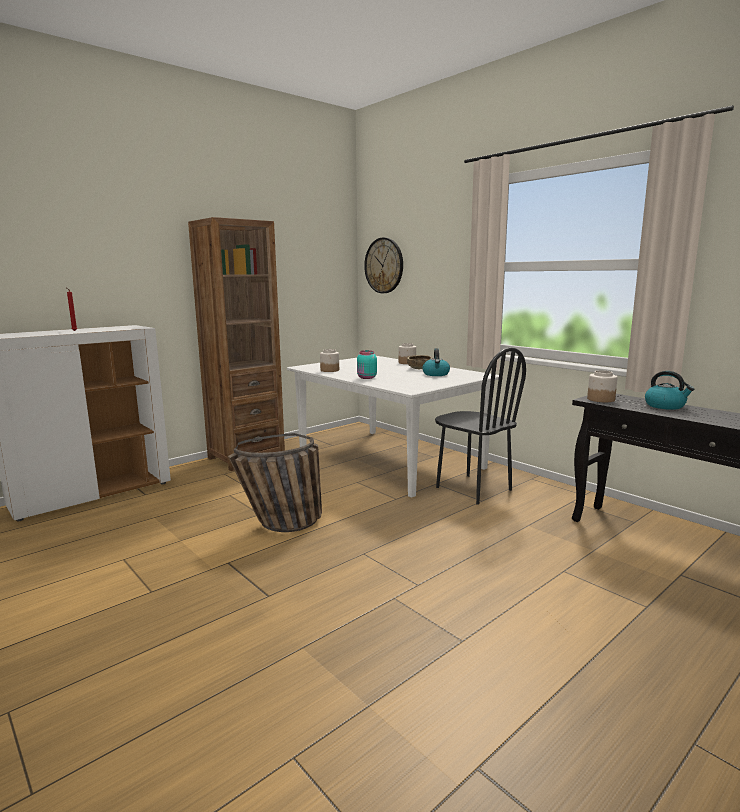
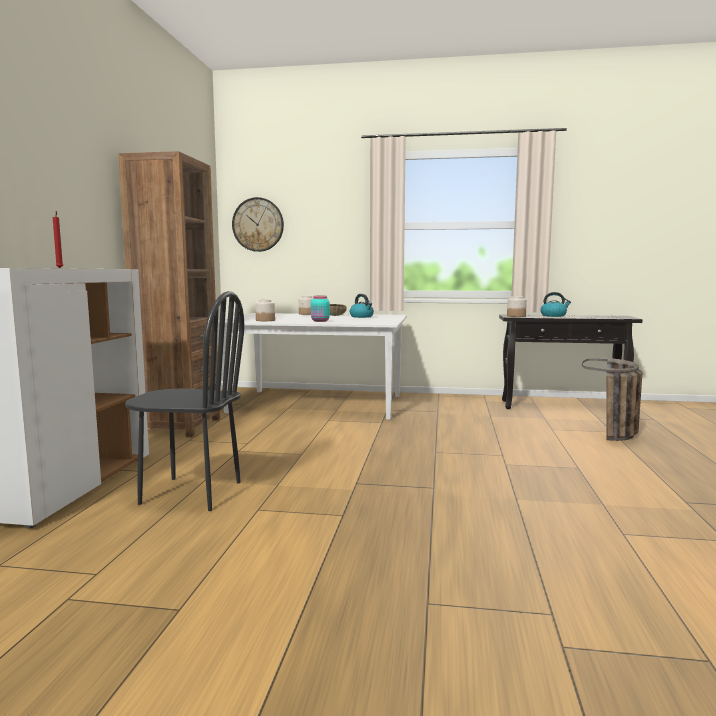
camera: 40 degrees left, 5 degrees down
basket [228,433,322,532] -> basket moved to [582,358,643,441]
black chair [435,347,526,505] -> black chair moved to [125,291,244,511]

